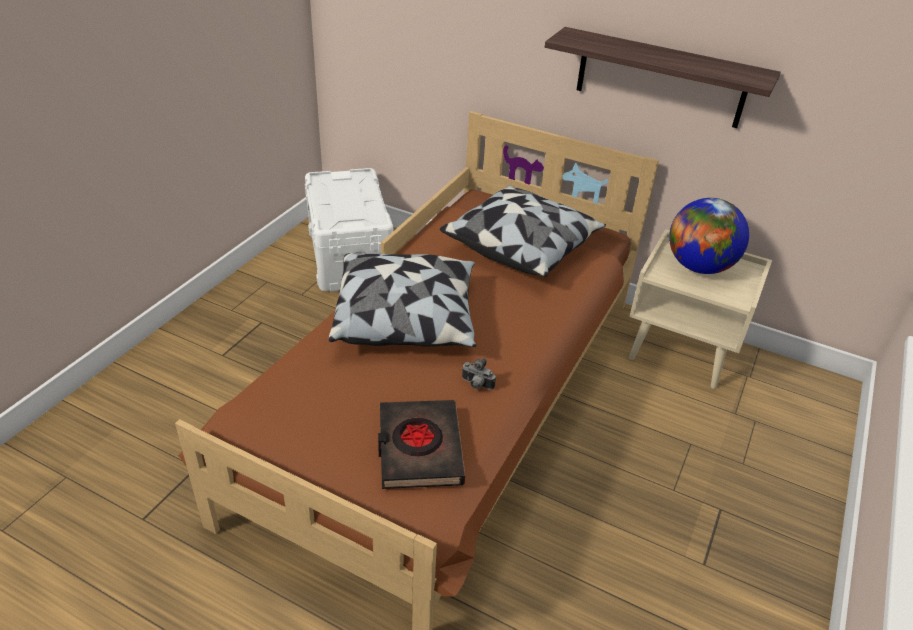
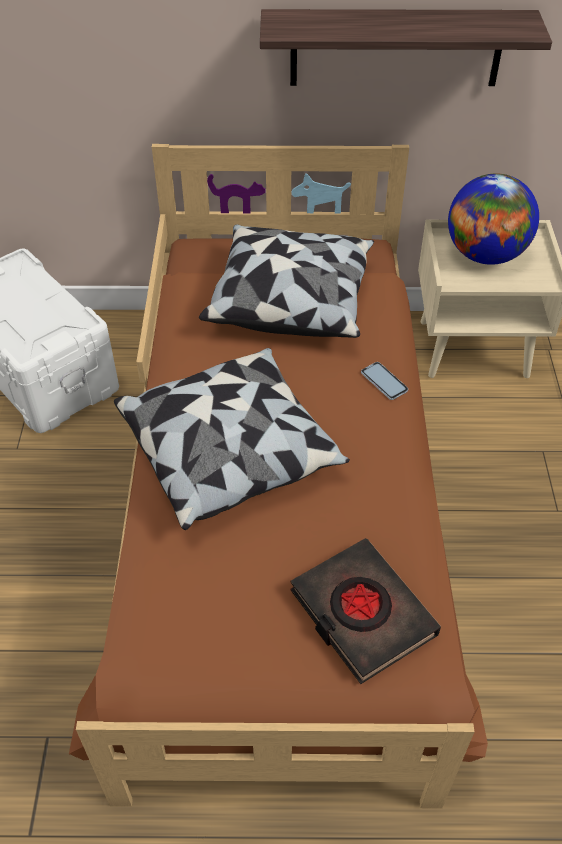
camera: 25 degrees left, 10 degrees up
camera [462,358,496,390] -> none
none -> phone [361,362,408,400]

